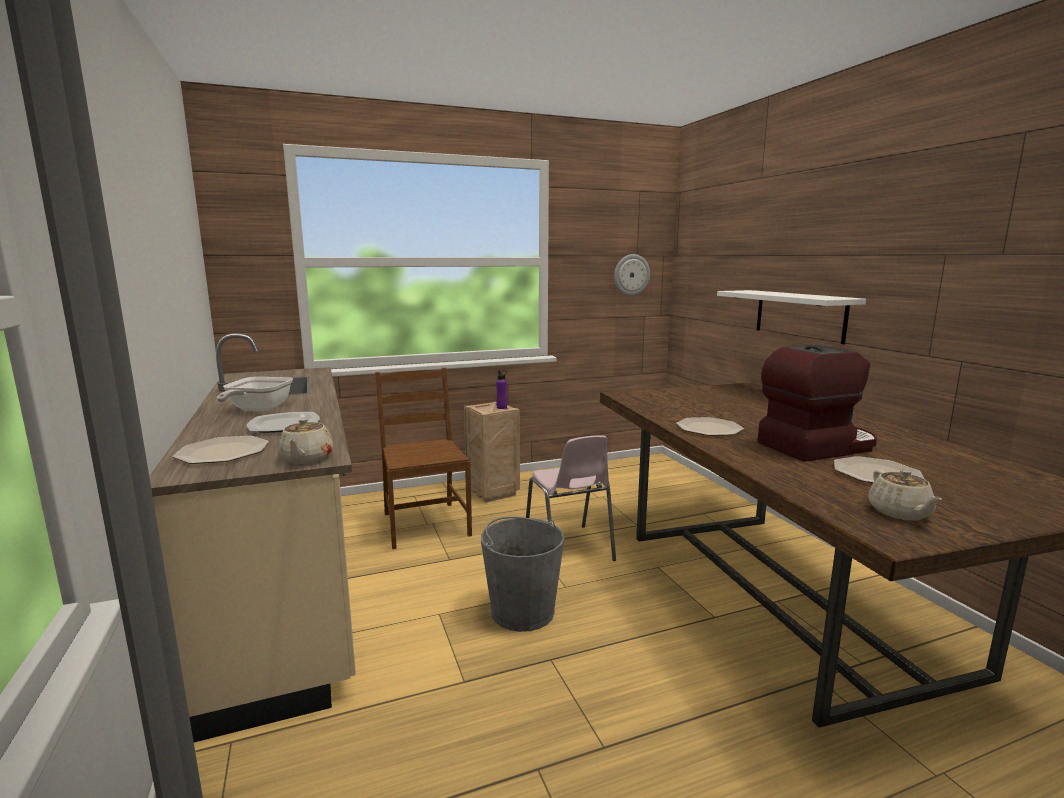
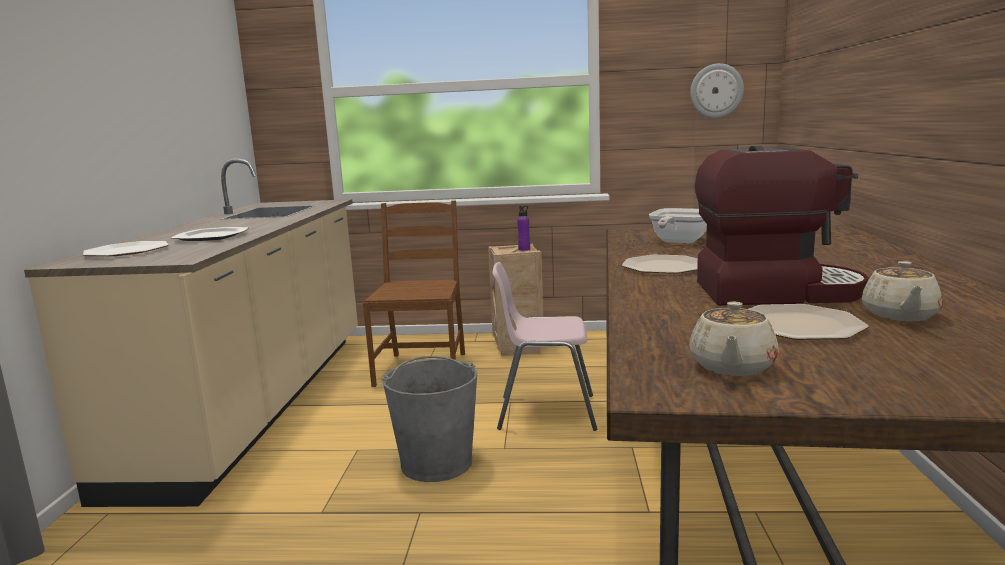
camera: 25 degrees right, 0 degrees up
frying pan [217,377,293,411] -> frying pan moved to [649,208,707,243]
beige teapot [277,418,333,464] -> beige teapot moved to [862,261,943,321]
pink chair [526,435,616,561] -> pink chair turned 90 degrees clockwise [492,262,597,431]
white shelf [717,290,866,344] -> none

